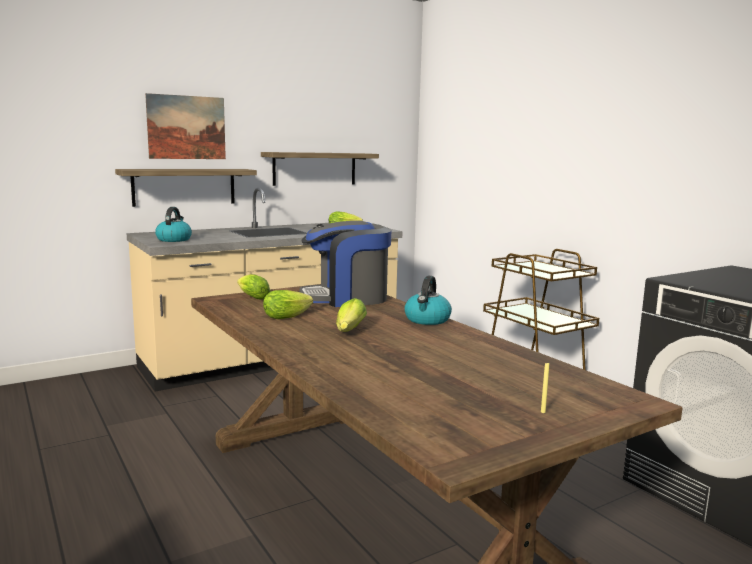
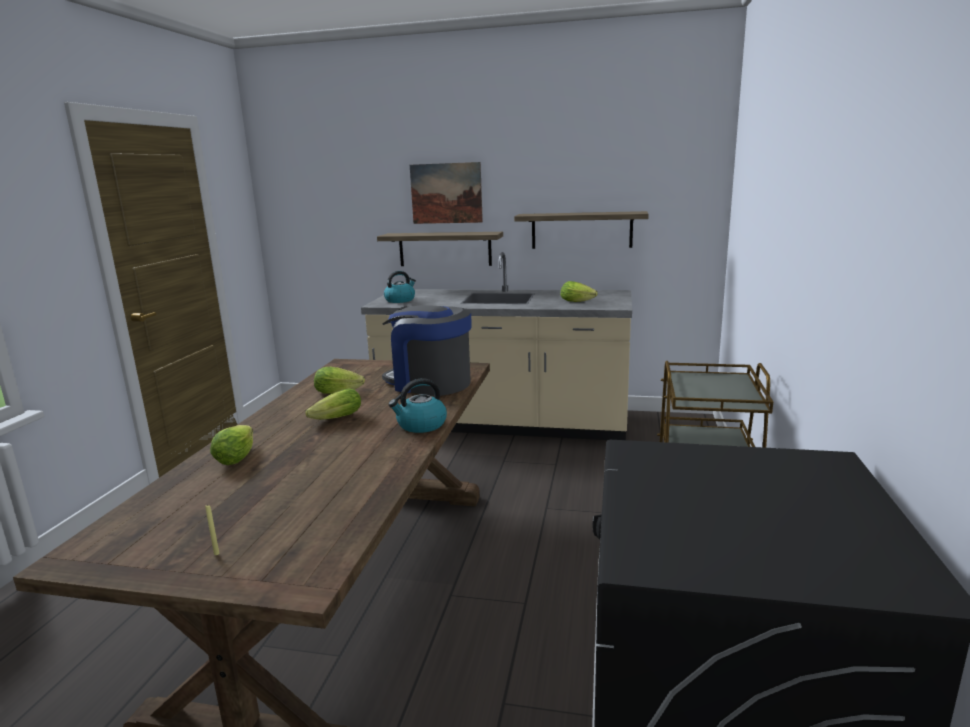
camera: 45 degrees right, 5 degrees up
lettuce [237,274,270,300] -> lettuce moved to [210,425,253,465]

